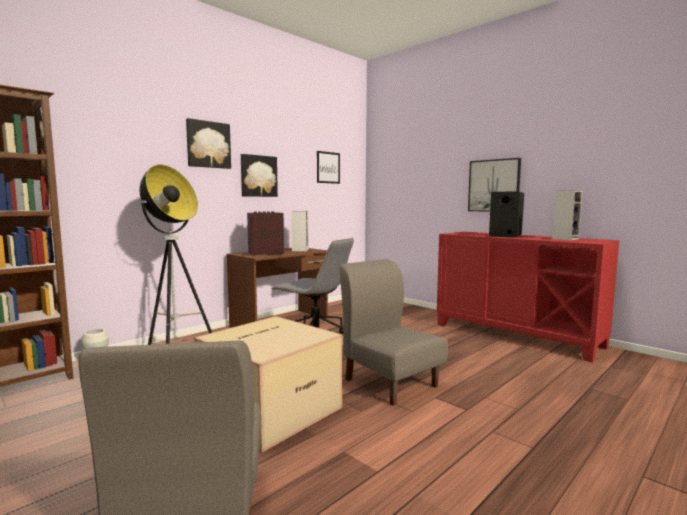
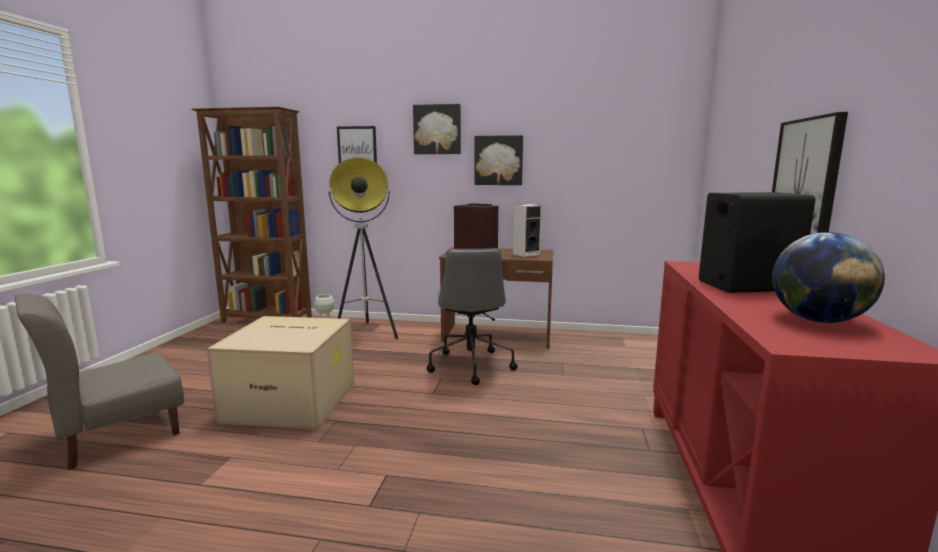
camera: 55 degrees right, 5 degrees up
picture [317,151,340,184] -> picture moved to [337,126,377,163]
grey chair [340,259,448,406] -> none
speaker [552,191,583,240] -> globe [772,232,885,323]

